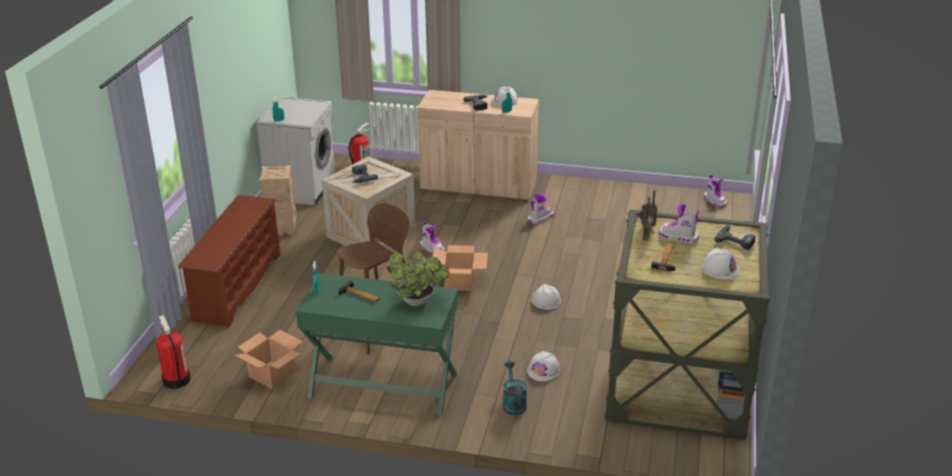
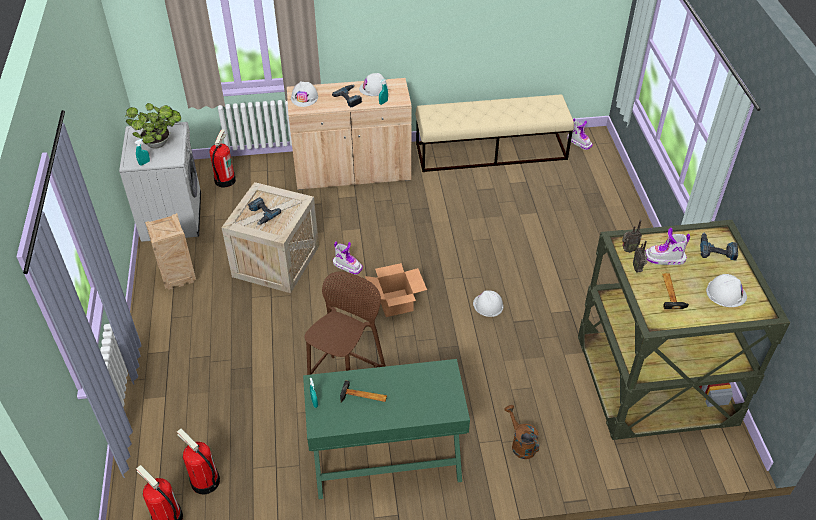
camera: 20 degrees left, 15 degrees up
brown shoe rack [178,195,280,328] -> none
cardboard box [235,330,303,389] -> none
potted plant [386,252,450,306] -> potted plant moved to [125,103,181,149]
turquoise watering can [503,361,527,415] -> brown watering can [504,405,539,459]
white hard hat [527,351,560,381] -> white hard hat moved to [291,81,318,107]
boot [528,194,554,224] -> none
none -> fire extinguisher [177,429,220,494]
none -> beige bench [415,95,574,172]

